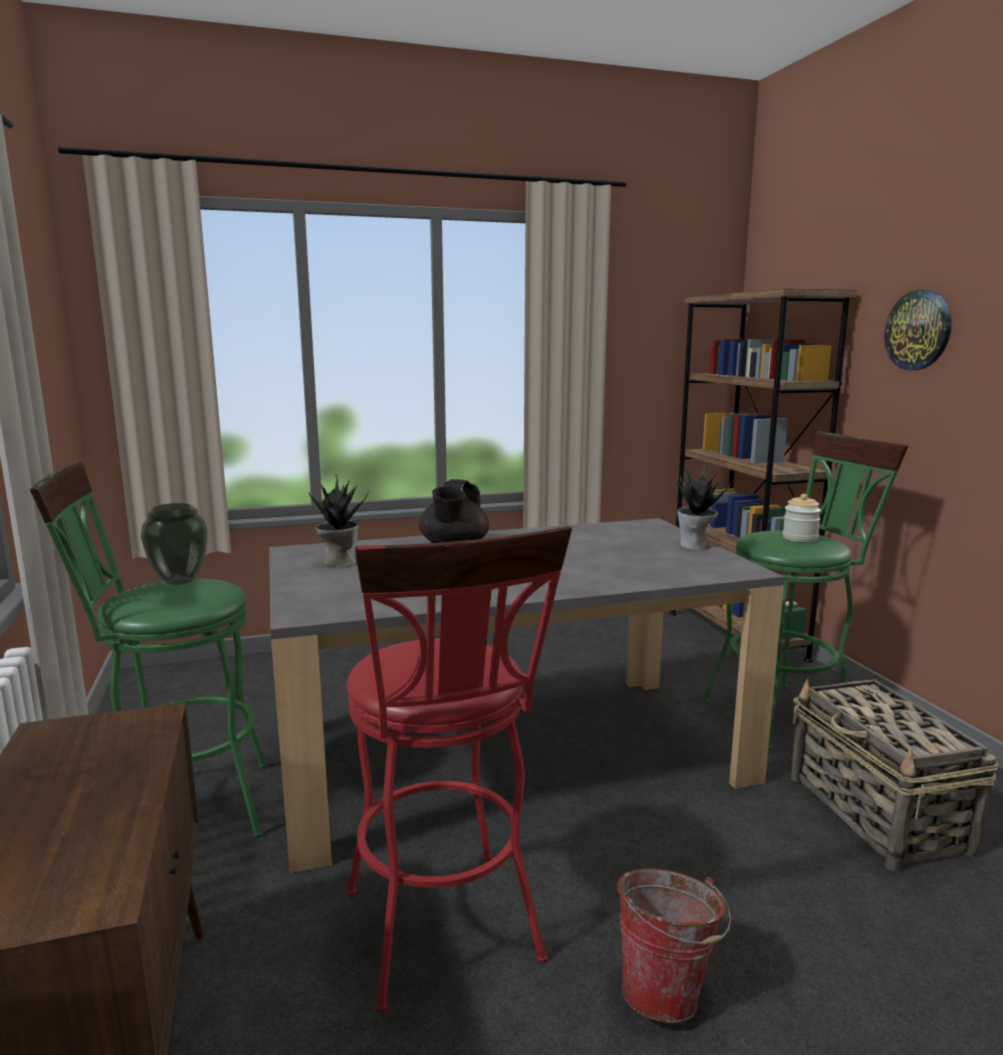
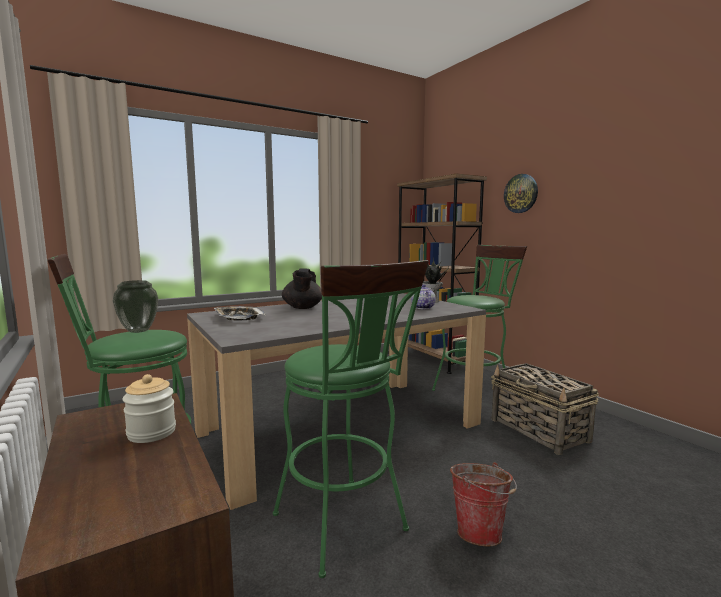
camera: 15 degrees left, 5 degrees down
potted plant [309,475,369,568] -> tray [214,306,266,321]
red stool [346,526,572,1013] -> green stool [273,260,429,578]
jar [782,494,821,542] -> jar moved to [123,374,176,443]
none -> teapot [411,284,436,309]

